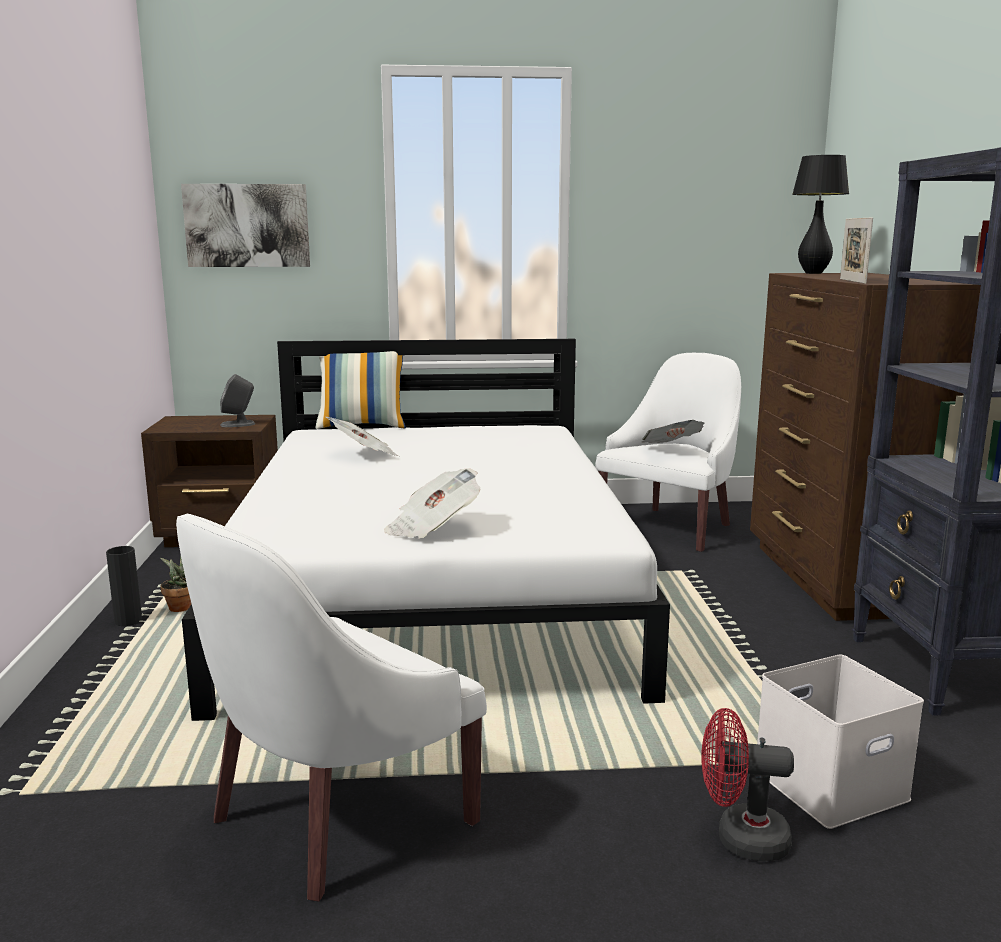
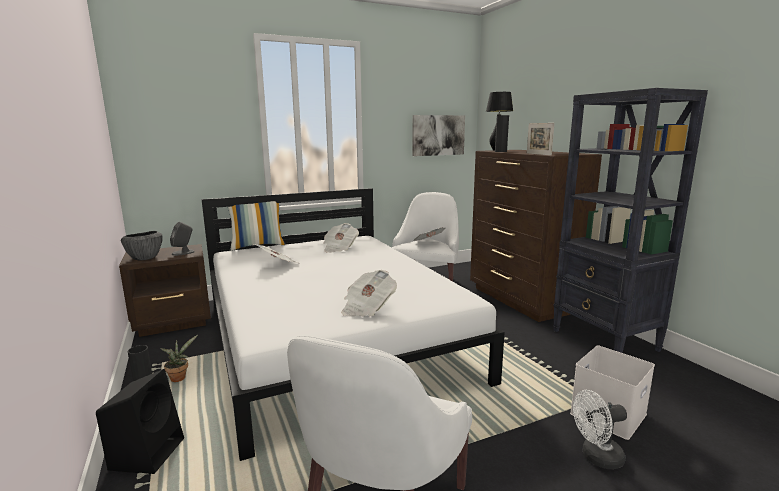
camera: 20 degrees left, 0 degrees up
picture [181,184,310,267] -> picture moved to [412,115,465,156]
red fan [701,708,794,861] -> white fan [573,390,627,469]
none -> black speaker [96,369,184,474]
none -> bowl [121,231,163,260]
none -> newspaper [323,223,359,253]
none -> black vase [495,115,509,152]

